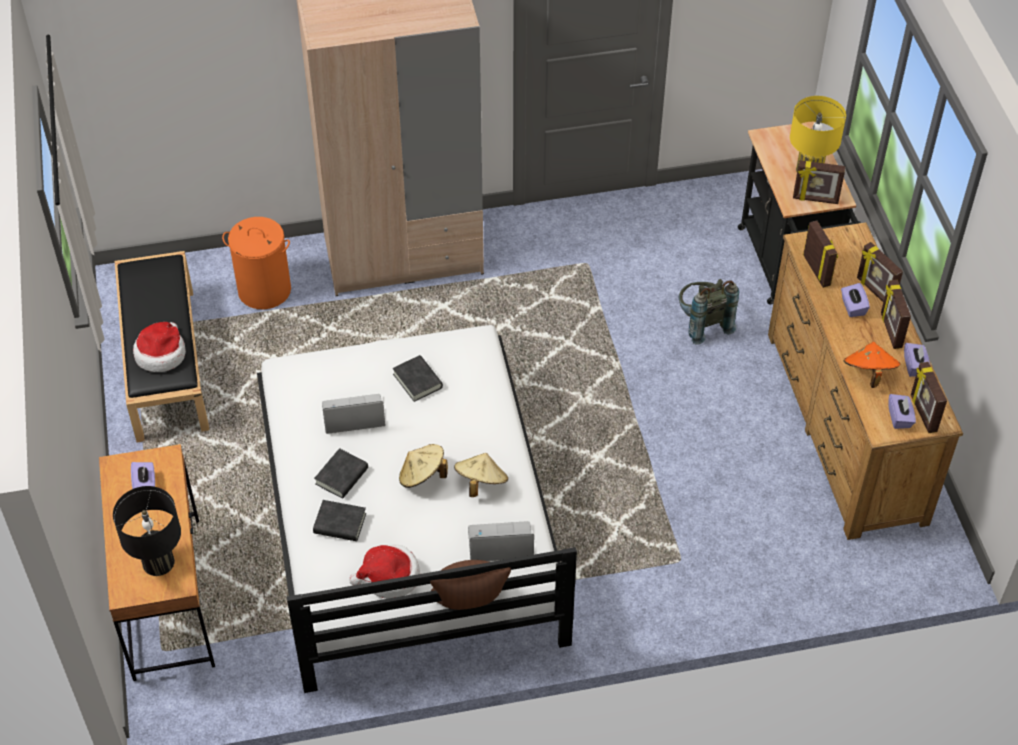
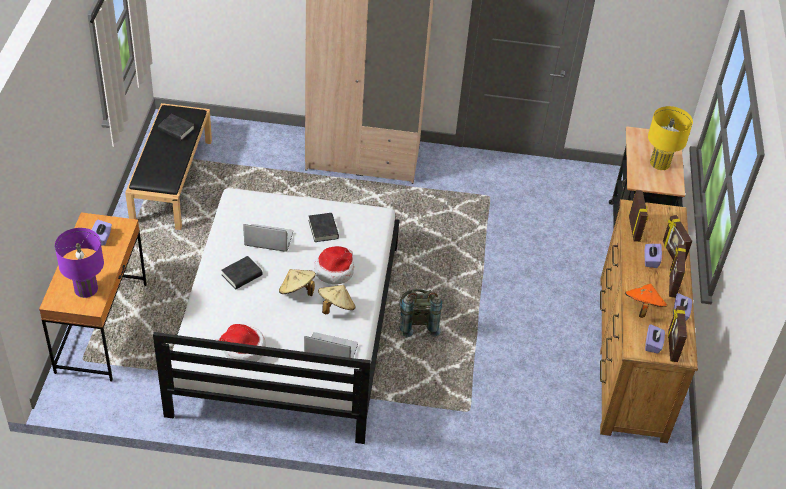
camera: 15 degrees right, 5 degrees down
black table lamp [113,486,181,576] -> purple table lamp [55,228,104,298]
hat [133,322,186,372] -> hat moved to [314,246,354,284]
orange laundry basket [222,217,291,309] -> none
black book [313,500,366,541] -> black book moved to [158,114,194,141]
brown pillow [430,560,511,610] -> none
grey backpack [679,279,739,345] -> grey backpack moved to [399,289,442,337]
picture frame [793,160,845,204] -> none

